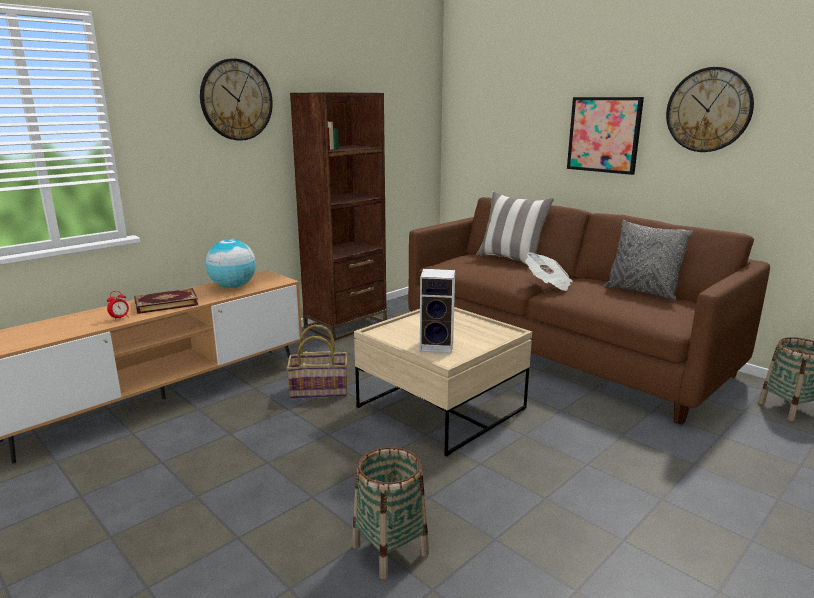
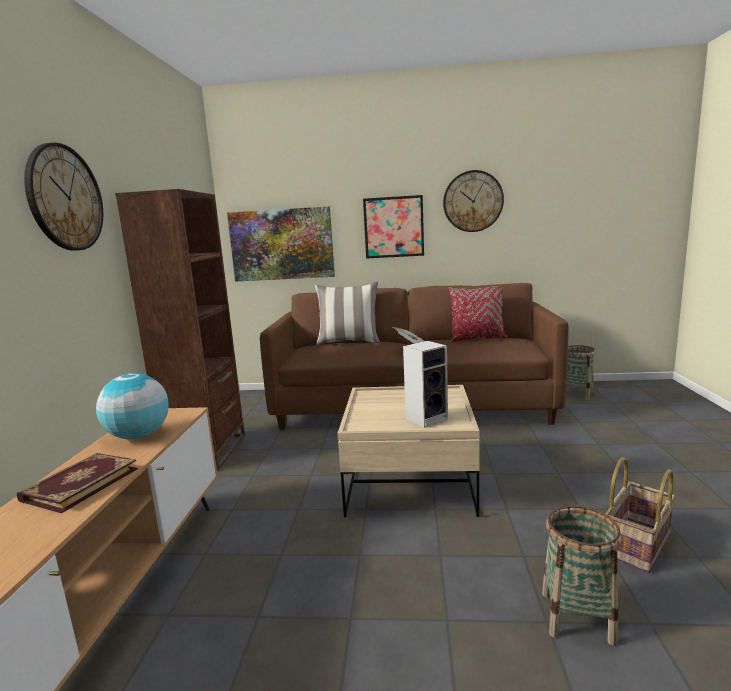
camera: 40 degrees left, 5 degrees down
alarm clock [107,291,129,321] -> none
basket [287,324,347,399] -> basket moved to [605,457,676,573]
grey pillow [604,220,693,301] -> red pillow [448,285,507,342]
none -> picture [227,206,335,282]

